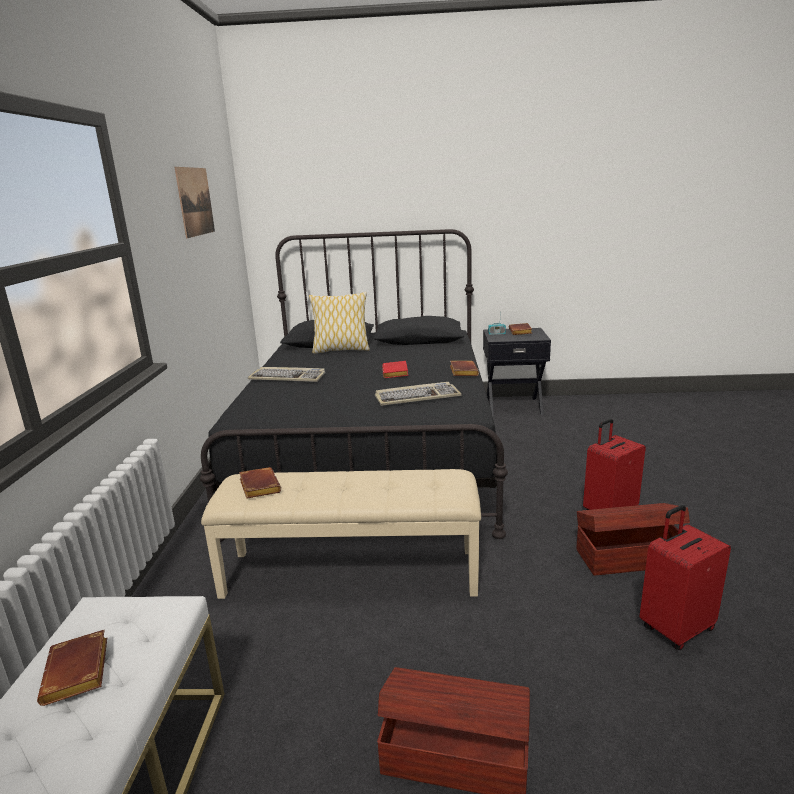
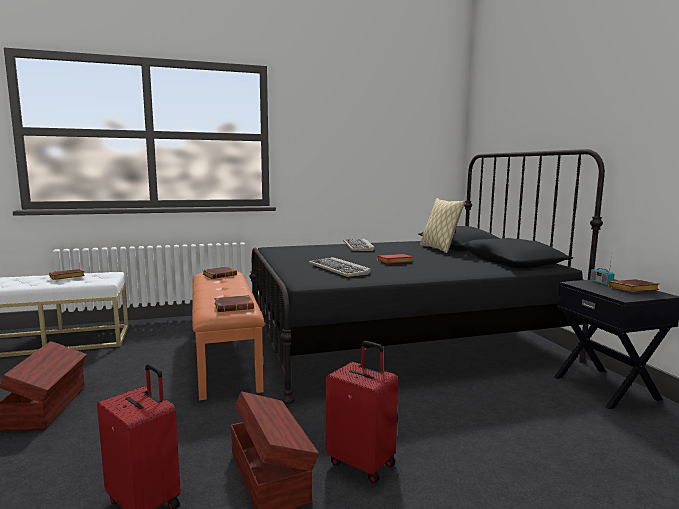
camera: 70 degrees right, 10 degrees down
picture [175,167,215,238] -> none
beige bench [201,469,481,599] -> orange bench [192,272,265,400]
brown book [450,361,479,376] -> brown book moved to [214,295,254,312]

